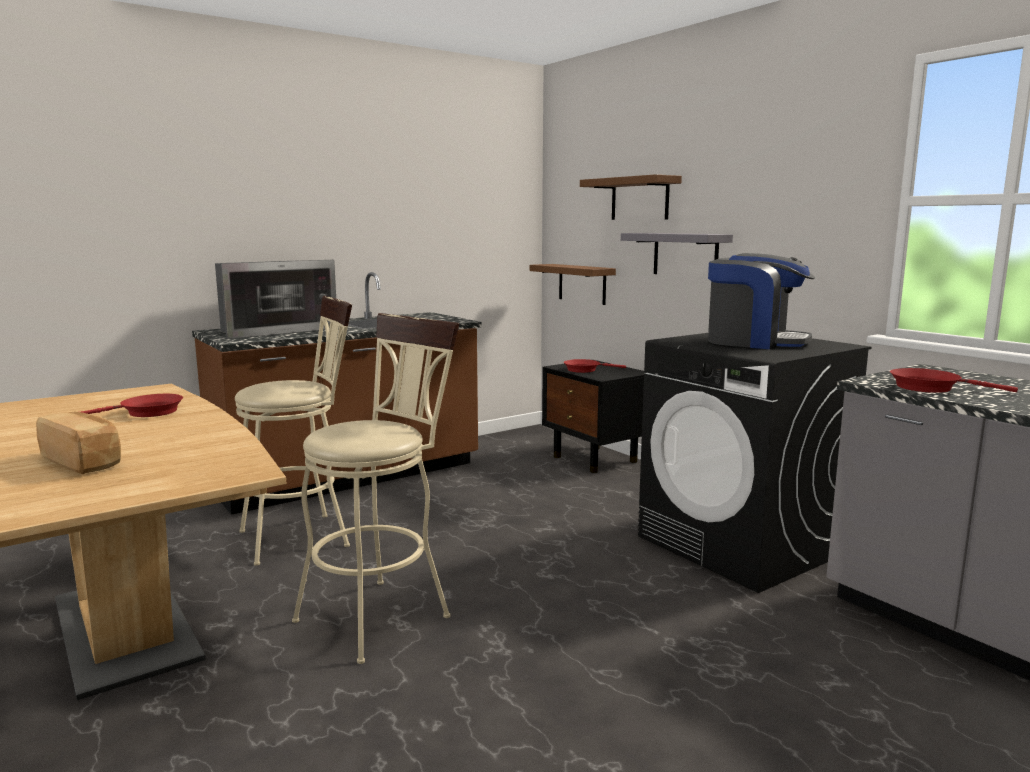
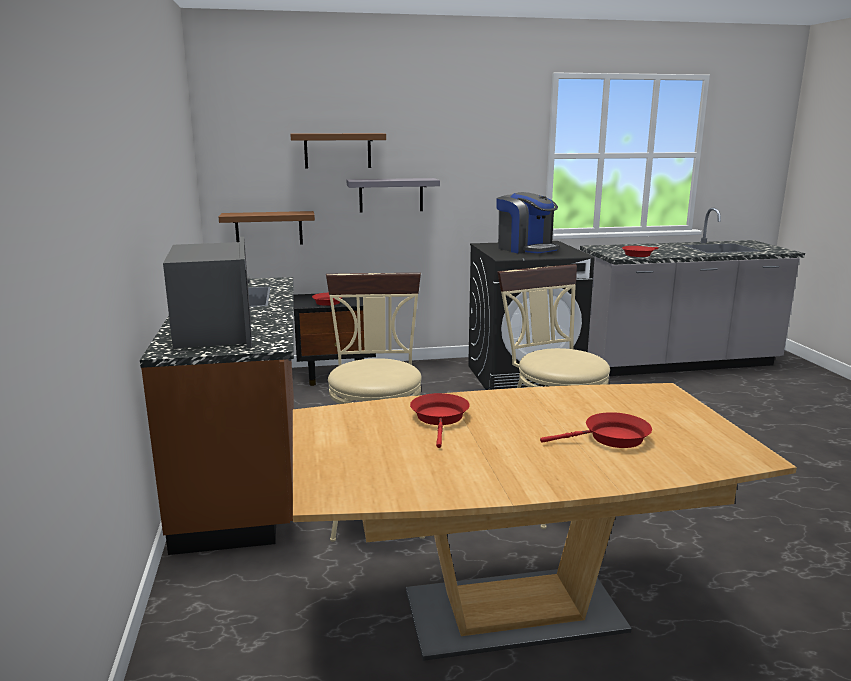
camera: 65 degrees left, 5 degrees up
bread [36,412,121,474] -> red frying pan [540,412,652,448]
coffee machine [708,253,815,349] -> coffee machine turned 90 degrees clockwise [496,192,560,254]

